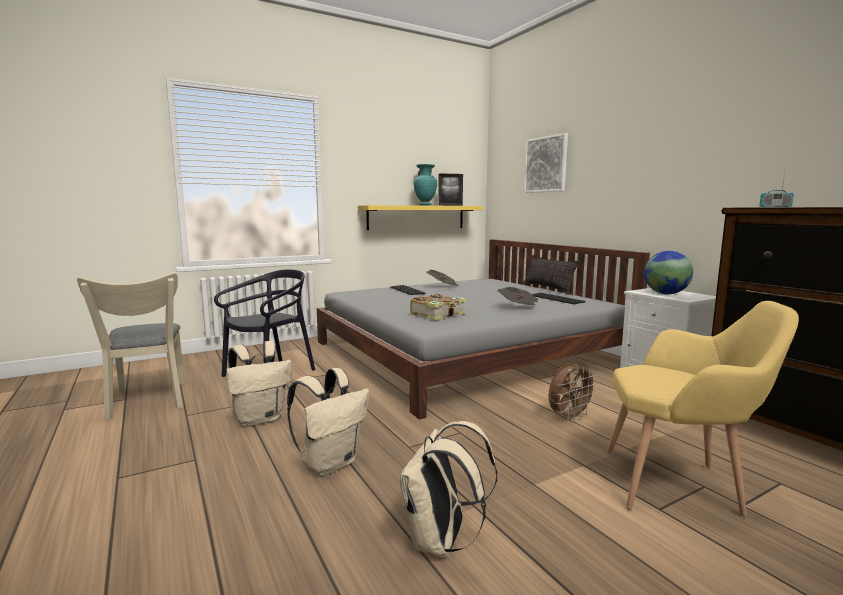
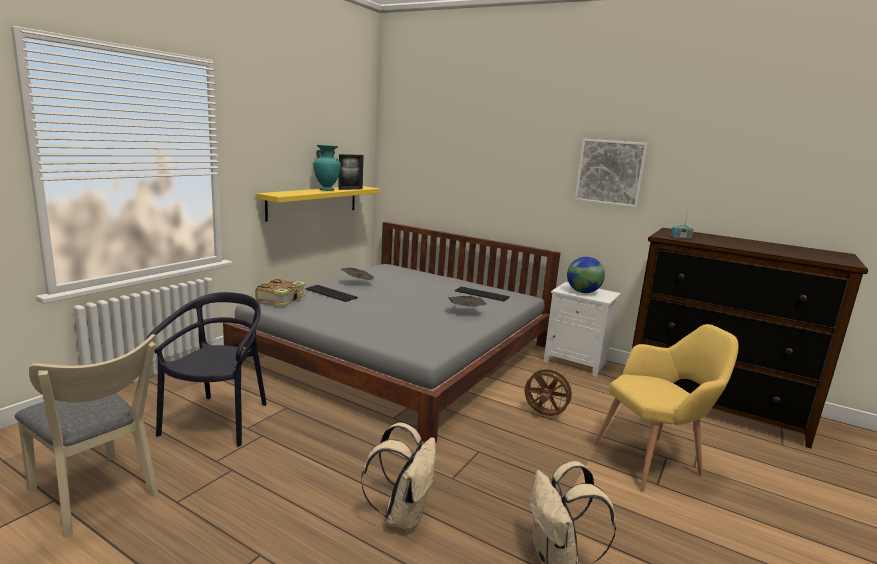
camera: 30 degrees left, 5 degrees up
beige backpack [227,341,292,427] -> none
book [410,294,466,320] -> book moved to [255,279,306,306]
pillow [523,255,580,294] -> none
picture [524,133,568,193] -> picture moved to [575,139,648,208]
brown fan [549,363,598,422] -> brown fan turned 90 degrees counterclockwise [525,366,575,416]

